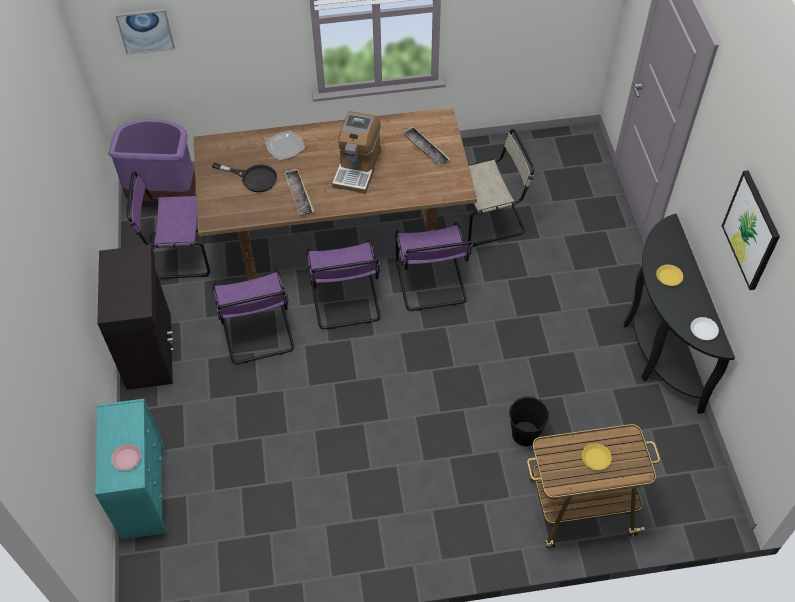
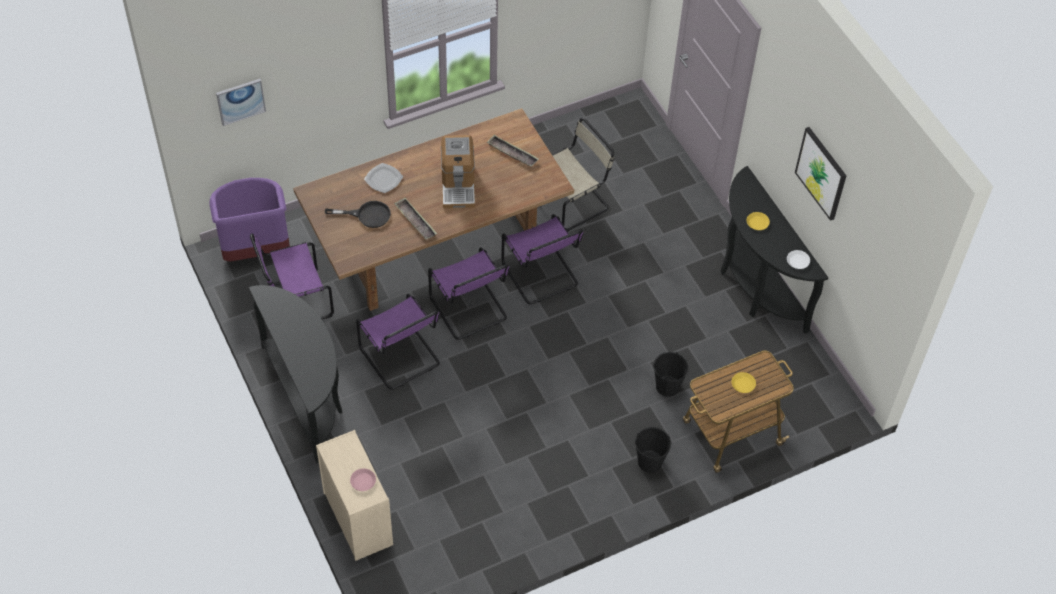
camera: 20 degrees left, 0 degrees up
turquoise dresser [95,399,167,540] -> beige dresser [316,430,393,561]
black cabinet [97,244,176,390] -> black console table [249,285,342,463]
none -> black bucket [635,427,671,473]

